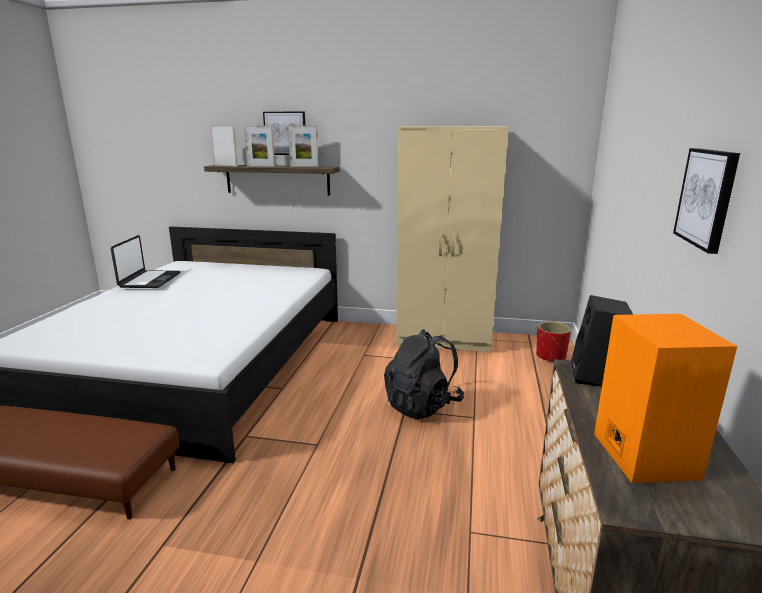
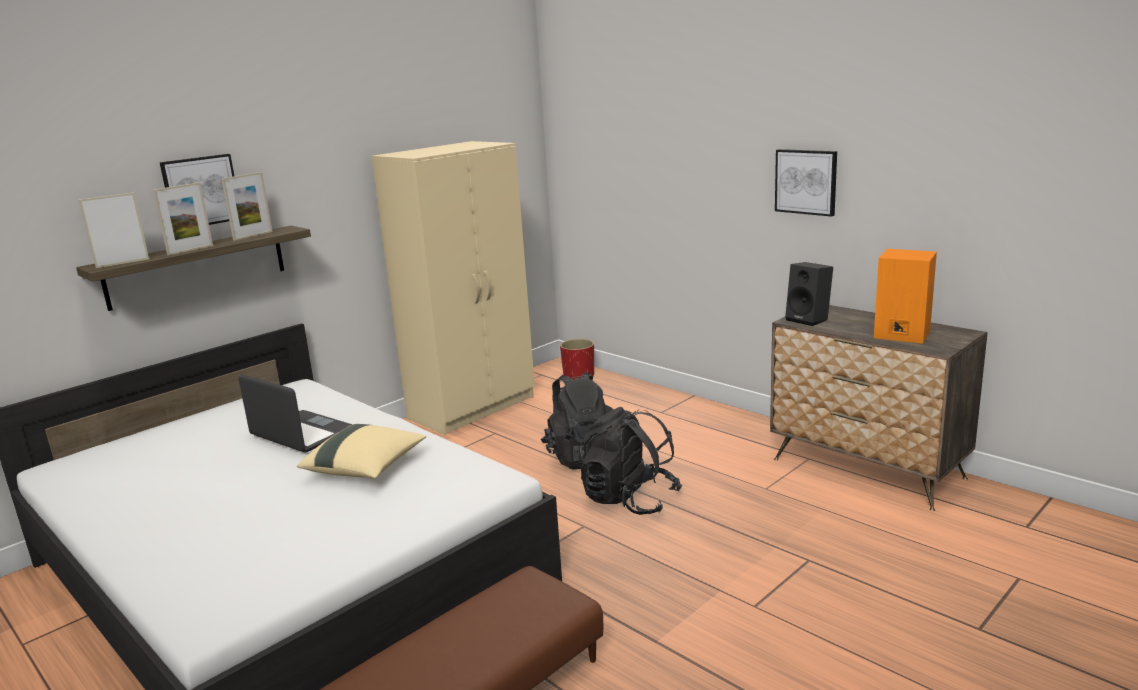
camera: 55 degrees left, 0 degrees up
laptop [111,235,181,288] -> laptop moved to [239,374,353,453]
none -> beige pillow [297,424,426,479]
none -> black backpack [580,407,682,515]

